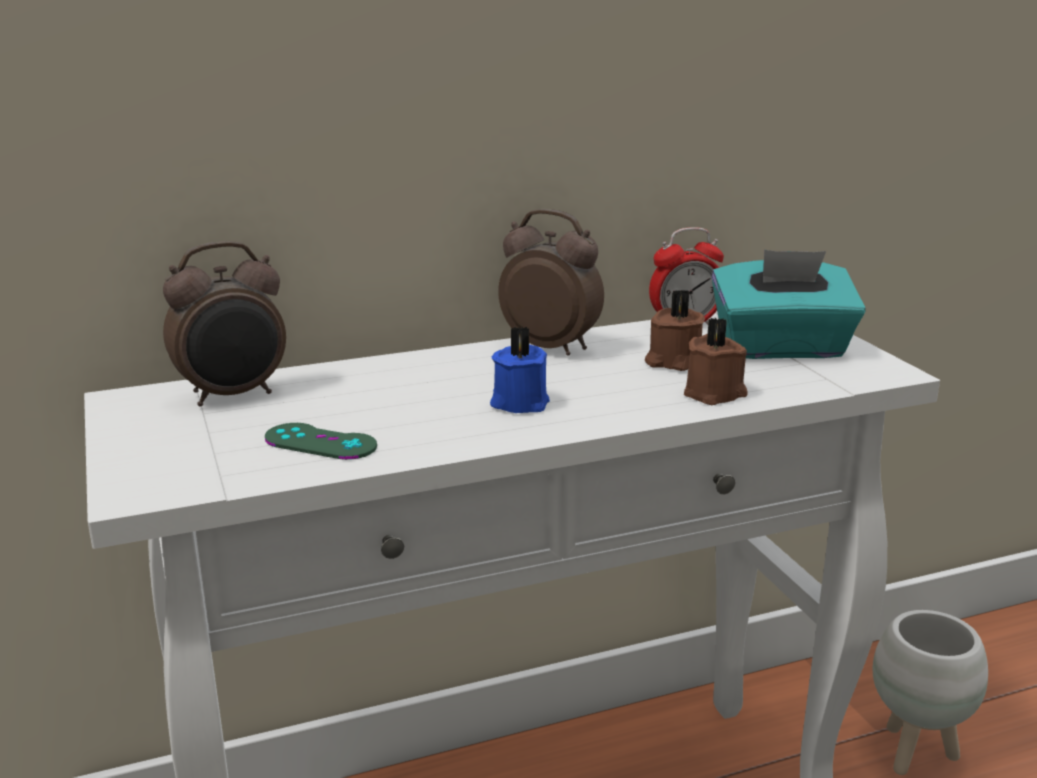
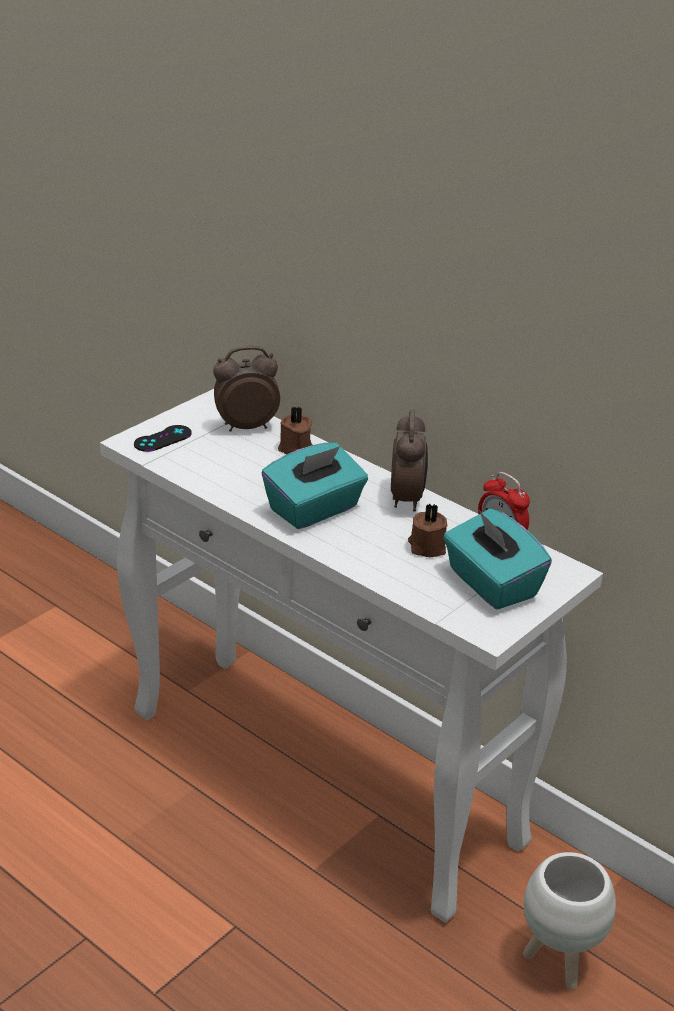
camera: 60 degrees right, 10 degrees up
alarm clock [163,241,286,406] -> alarm clock turned 135 degrees clockwise [213,346,280,432]
green game controller [265,423,377,460] -> none
blue candle [490,326,550,413] -> turquoise tissue box [262,443,368,529]
brown candle [684,318,748,405] -> brown candle moved to [278,406,313,454]
none -> black game controller [134,425,192,452]

